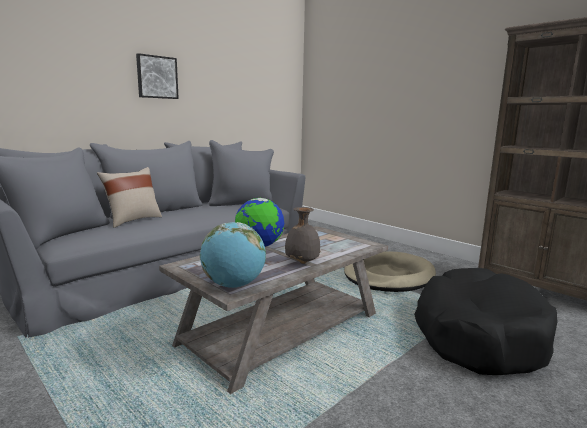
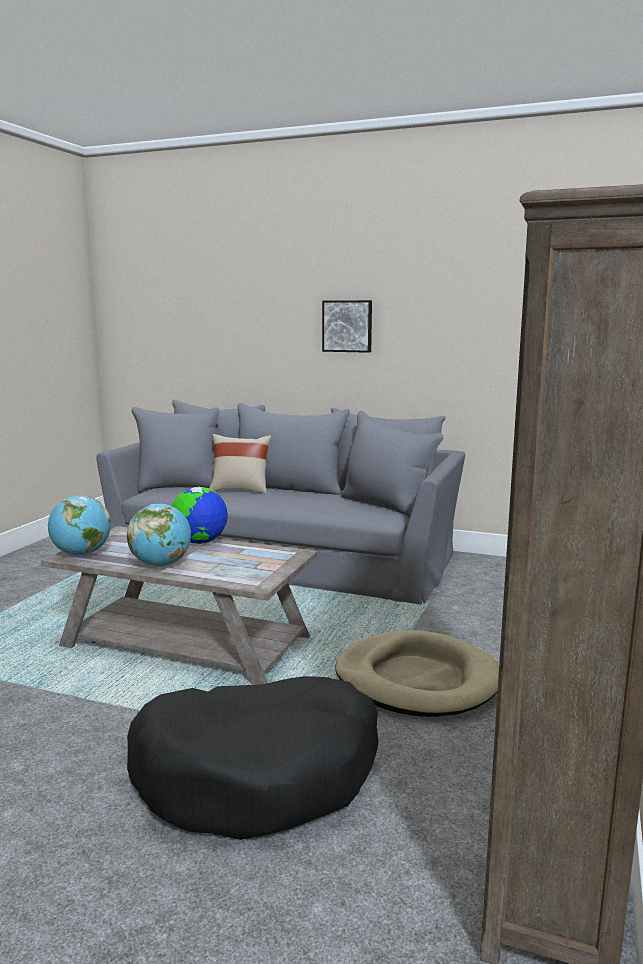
camera: 65 degrees right, 0 degrees up
grey vase [285,207,320,264] -> globe [127,504,191,567]

